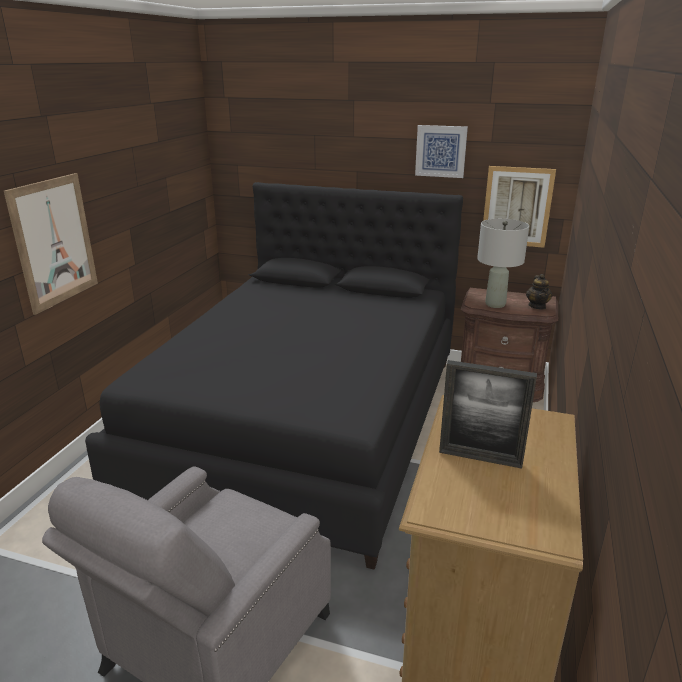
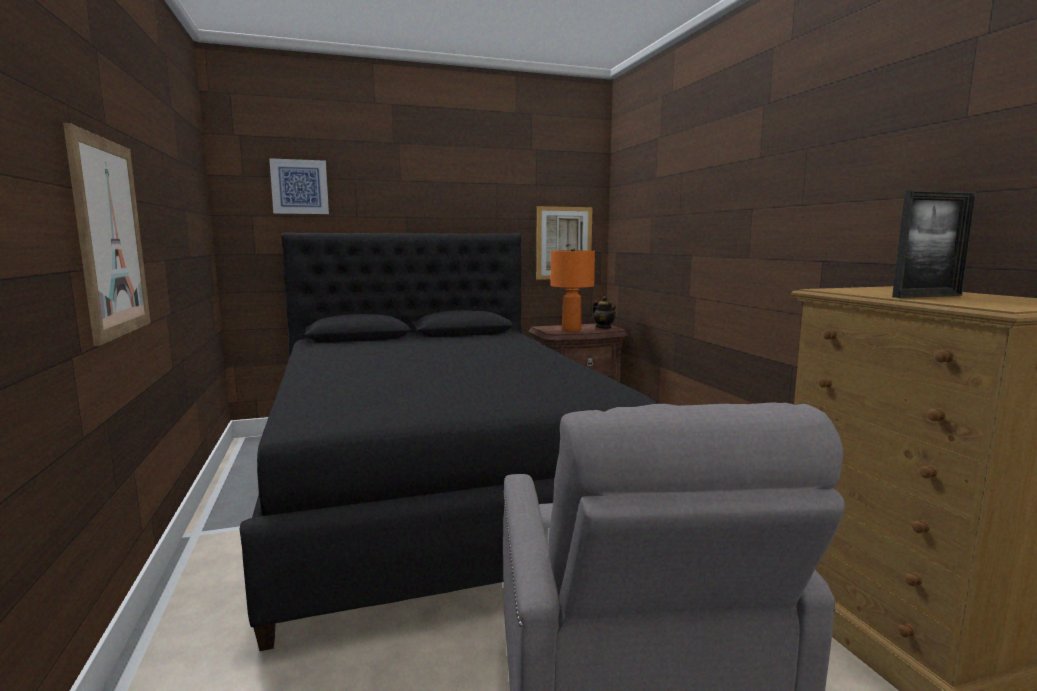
camera: 35 degrees left, 15 degrees down
picture [415,125,468,178] -> picture moved to [269,158,329,214]
grey table lamp [477,219,529,308] -> orange table lamp [551,247,595,332]

